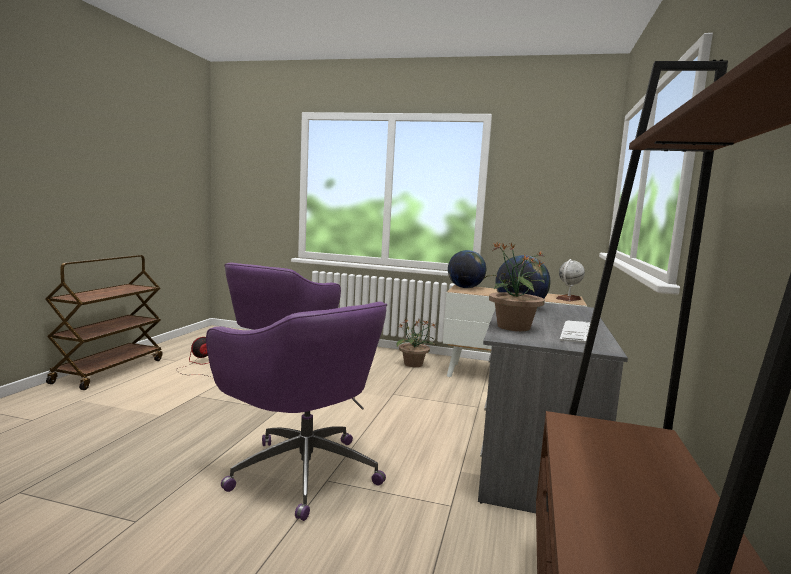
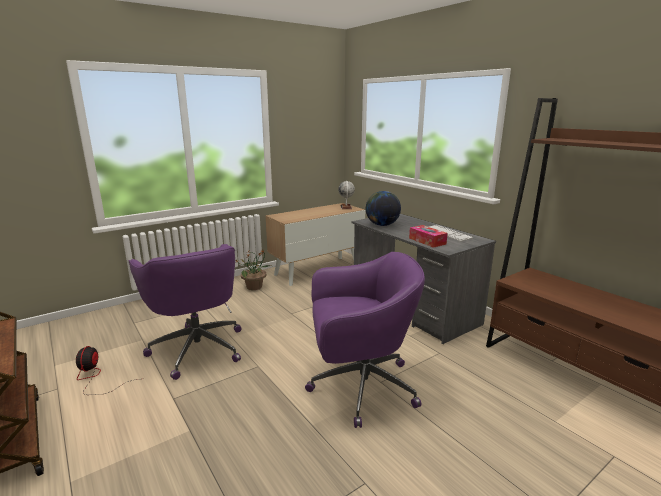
camera: 50 degrees left, 10 degrees up
globe [448,250,486,288] -> none
potted plant [484,241,545,331] -> tissue box [409,225,448,248]

